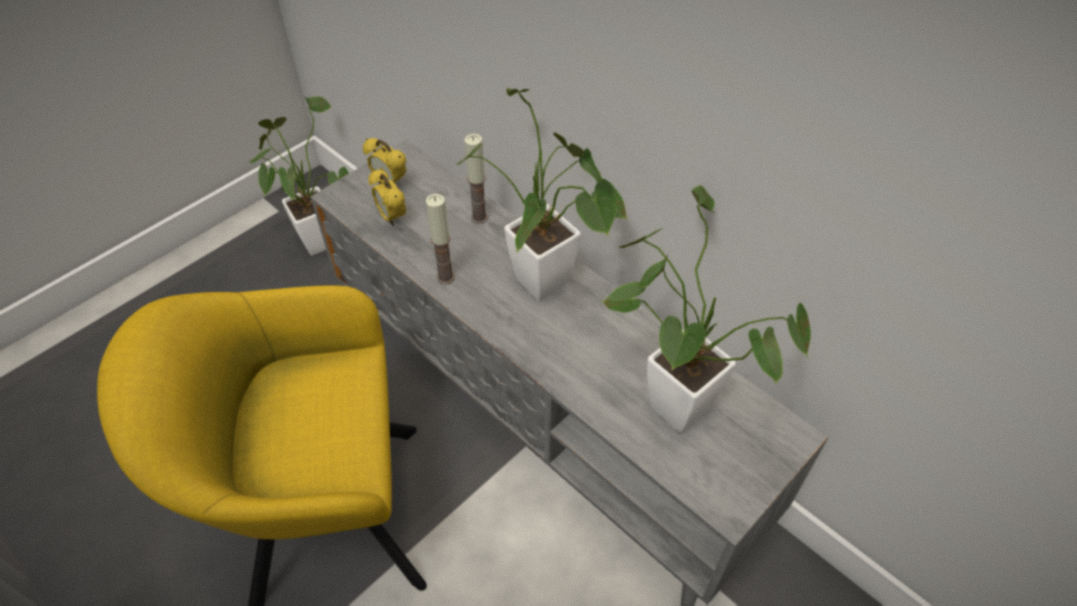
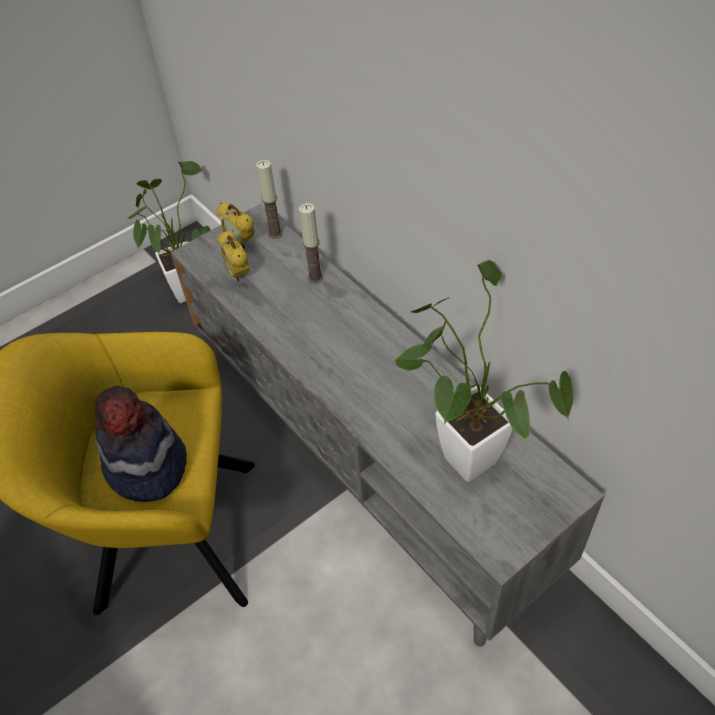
camera: 10 degrees right, 0 degrees up
candle [426,194,455,285] -> candle moved to [256,160,283,239]
potted plant [457,88,629,301] -> none
none -> hat [95,386,187,502]

